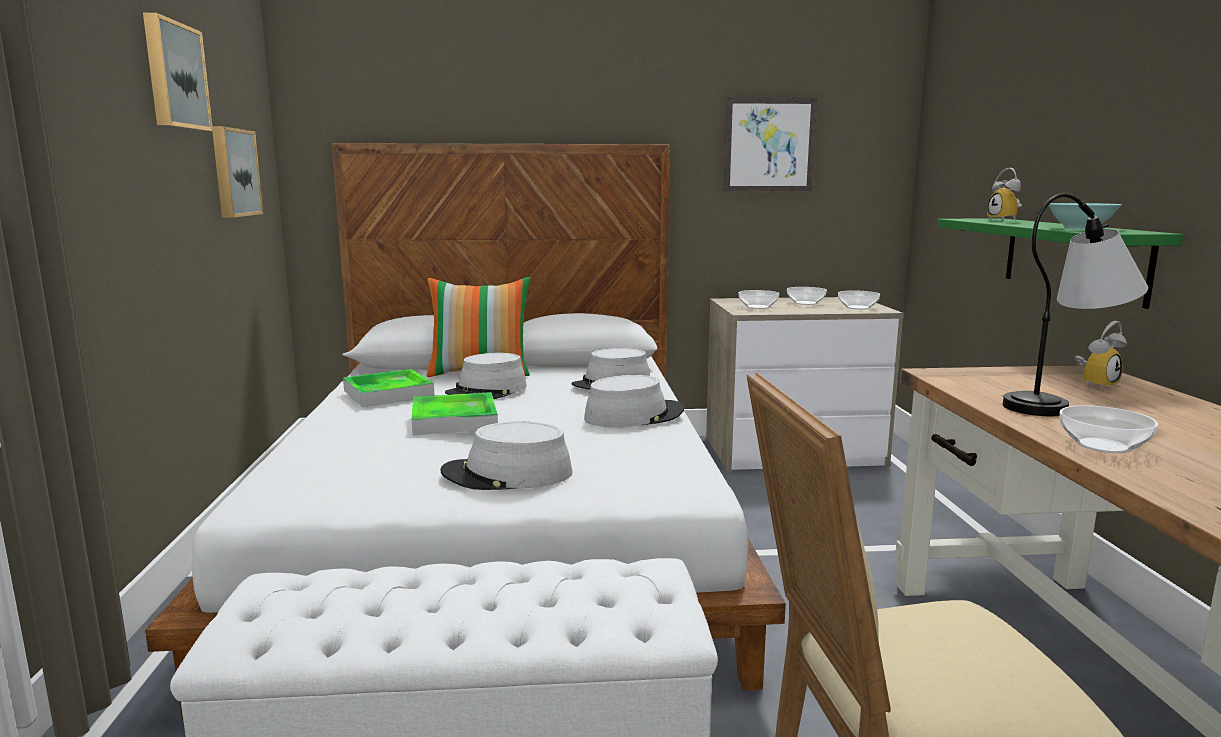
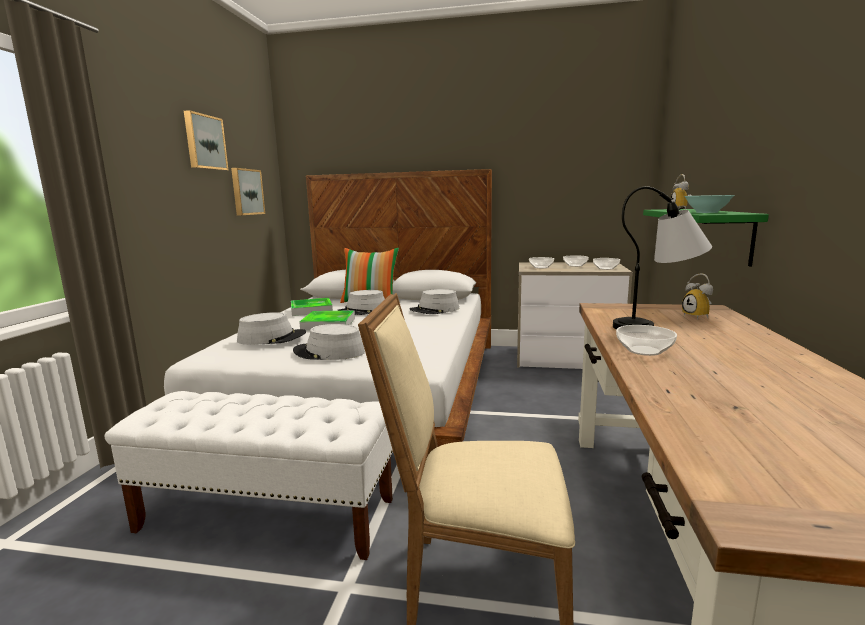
camera: 15 degrees right, 0 degrees up
grey hat [584,375,684,427] -> grey hat moved to [237,312,306,345]
picture [724,97,817,191] -> none
alarm clock [1075,321,1127,390] -> alarm clock turned 90 degrees clockwise [682,274,713,319]

